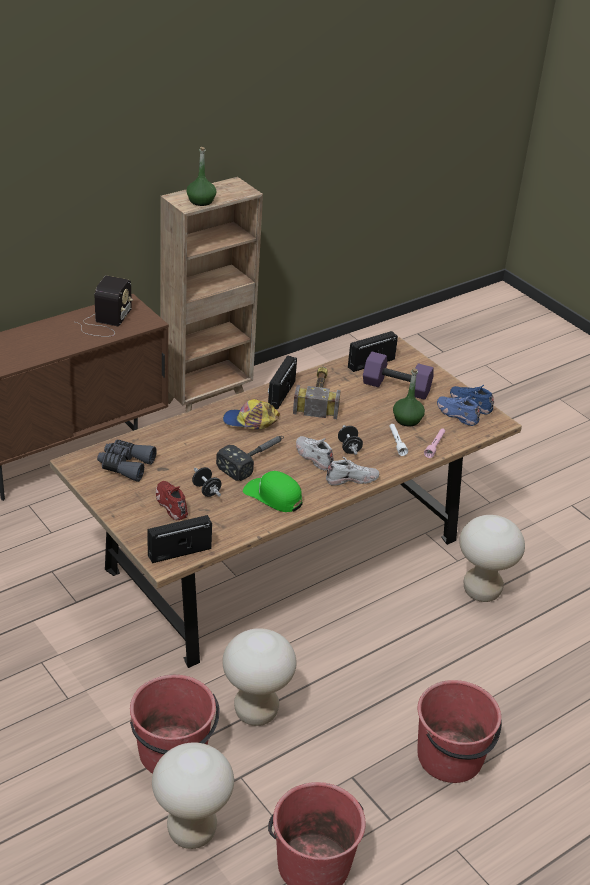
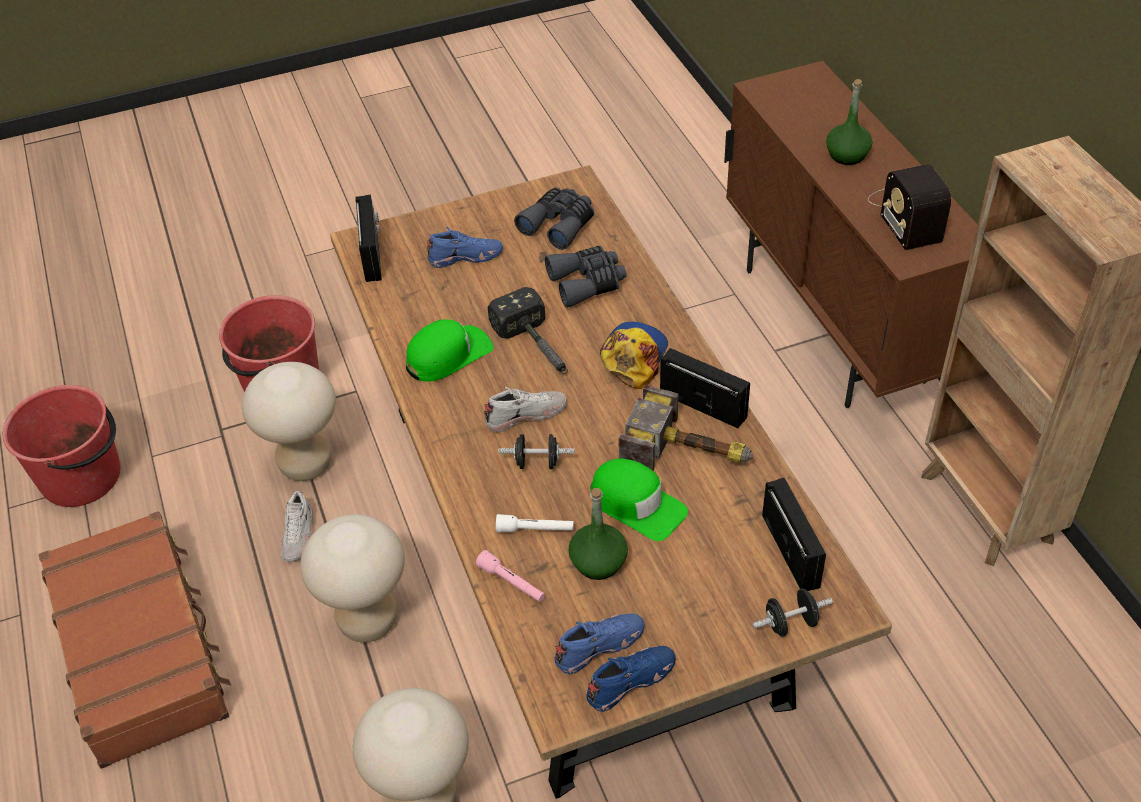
camera: 110 degrees right, 10 degrees up
radio [75,276,133,337] -> radio turned 45 degrees clockwise [868,164,951,250]
beige stool [152,742,234,849] -> beige stool moved to [300,514,405,642]
red shoe [156,481,188,520] -> blue shoe [427,227,503,268]
green bottle [186,147,216,206] -> green bottle moved to [826,79,872,165]
black dumbbell [192,467,222,497] -> black dumbbell moved to [752,589,833,637]
white shoe [326,457,379,486] -> white shoe moved to [281,491,313,562]
purple dumbbell [363,352,434,400] -> none
red bucket [418,680,502,783] -> brown suitcase [38,511,231,769]
none -> grey binoculars [545,246,627,308]
none -> green cap [590,459,688,541]

